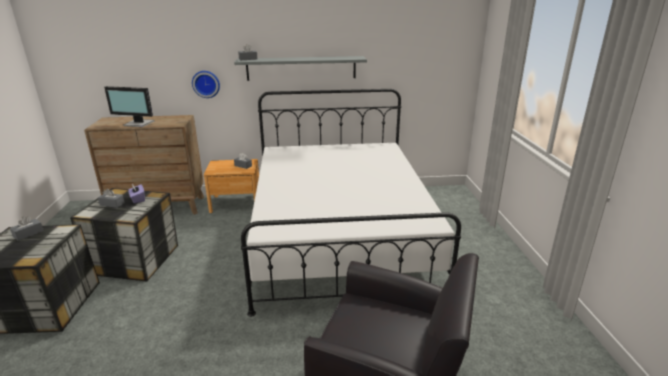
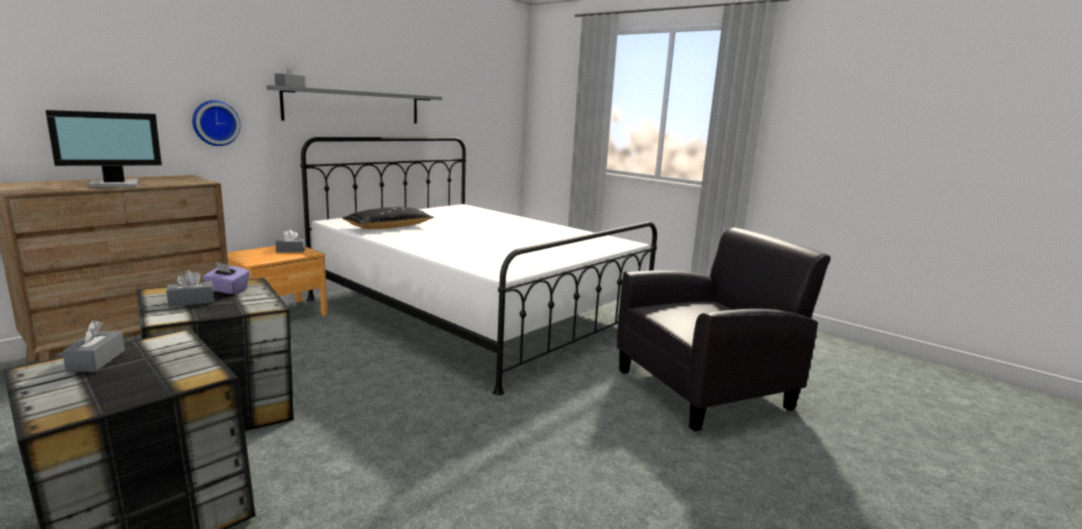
camera: 45 degrees left, 10 degrees down
none -> black pillow [342,207,434,229]

